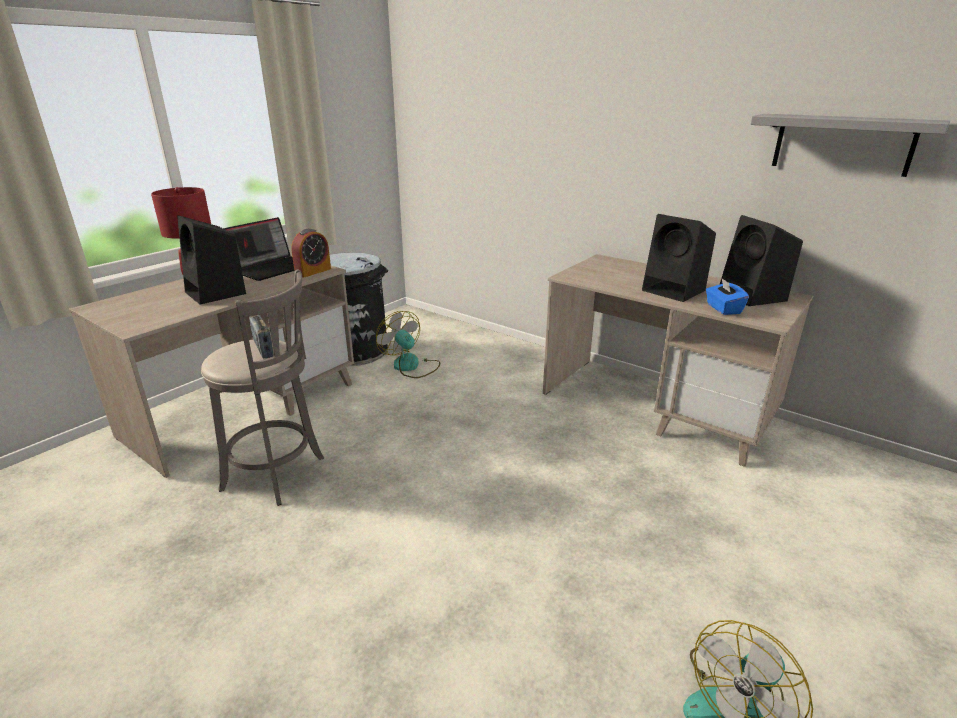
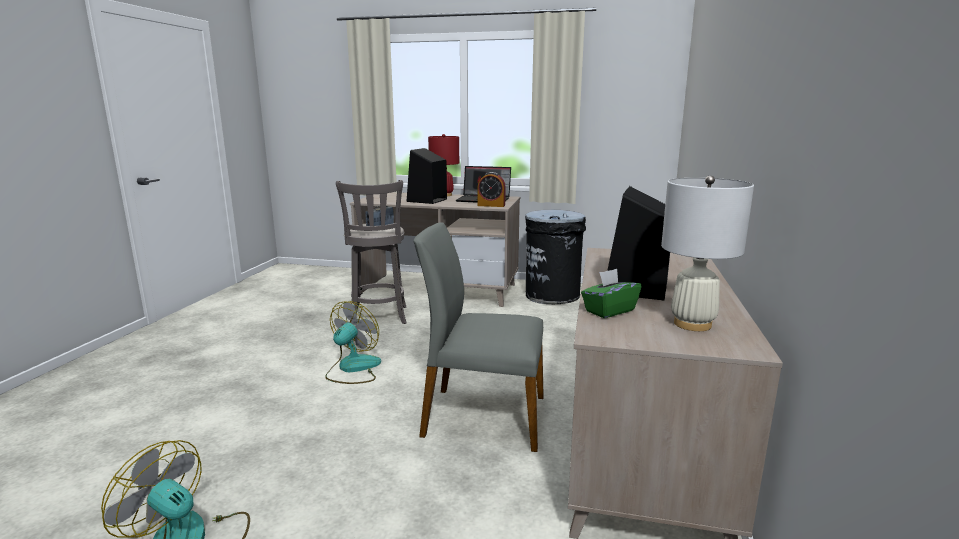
camera: 65 degrees right, 10 degrees down
fan [376,311,440,378] -> fan moved to [325,301,381,384]
blue tissue box [706,277,749,315] -> green tissue box [581,269,642,318]
black speaker [720,215,803,306] -> white table lamp [661,176,754,331]
grey shelf [751,114,950,177] -> none
none -> grey chair [414,222,544,452]

